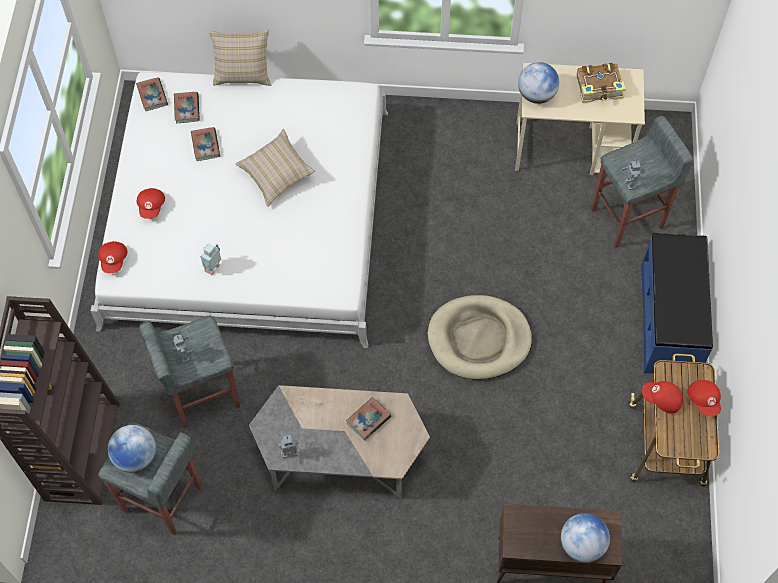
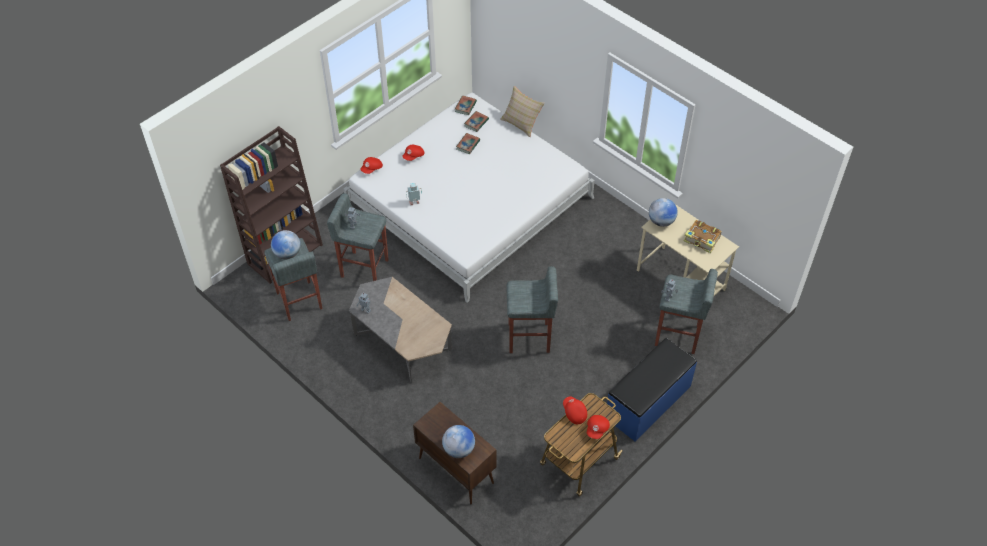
camera: 40 degrees right, 10 degrees down
beige pillow [235,129,315,207] -> none
book [346,397,391,441] -> none
beige dog bed [428,295,532,380] -> grey stool [506,266,558,353]

